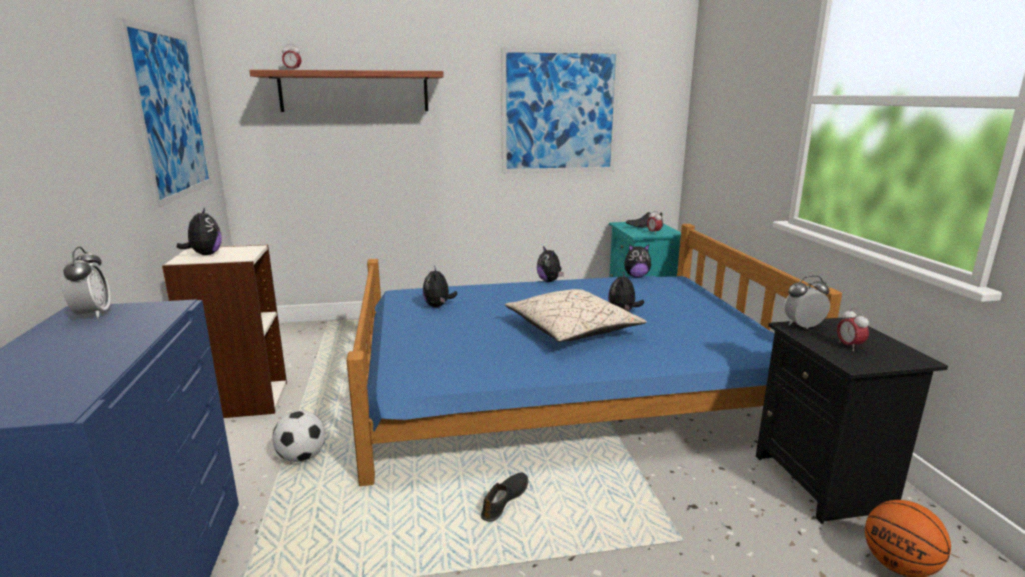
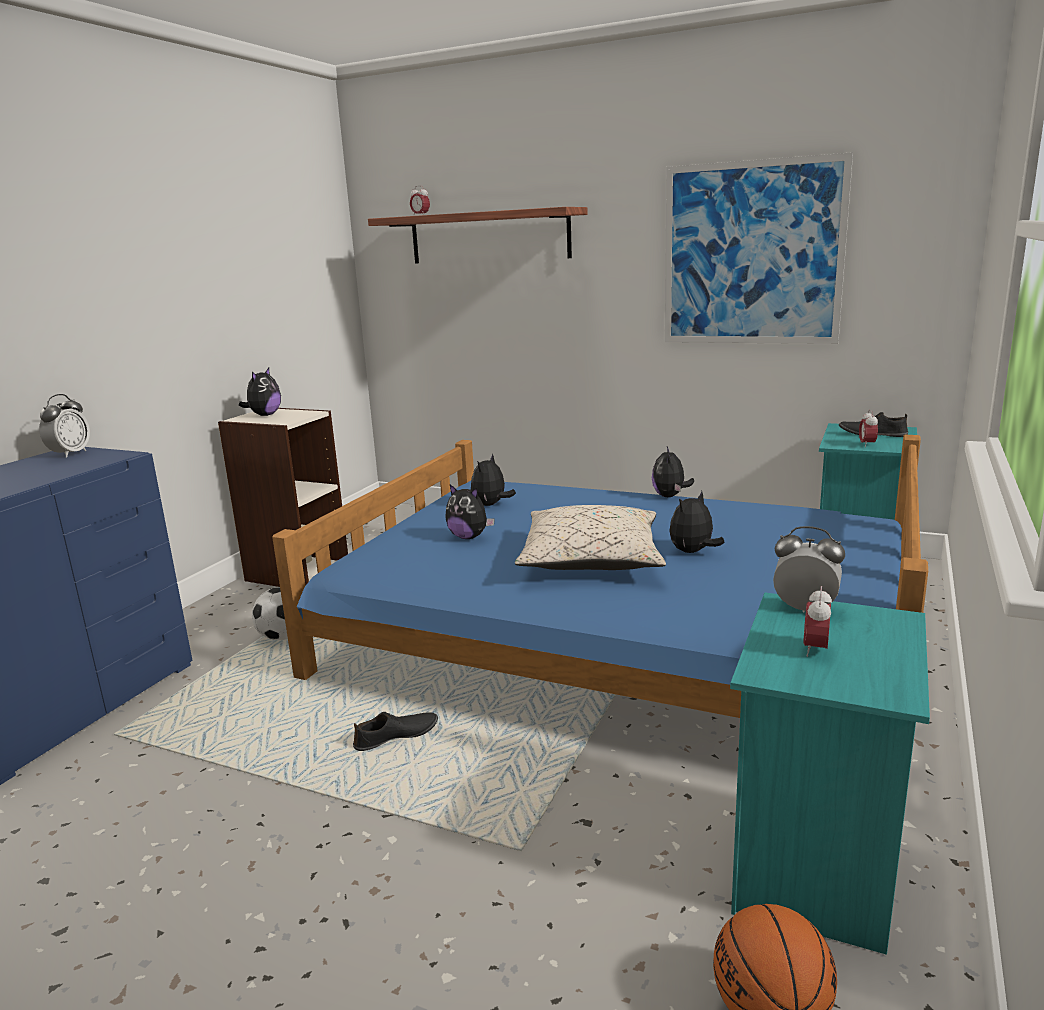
camera: 35 degrees right, 0 degrees up
picture [118,17,212,208] -> none
plush toy [624,244,651,277] -> plush toy moved to [445,485,495,539]
black nightstand [756,317,948,524] -> turquoise nightstand [730,593,930,955]

